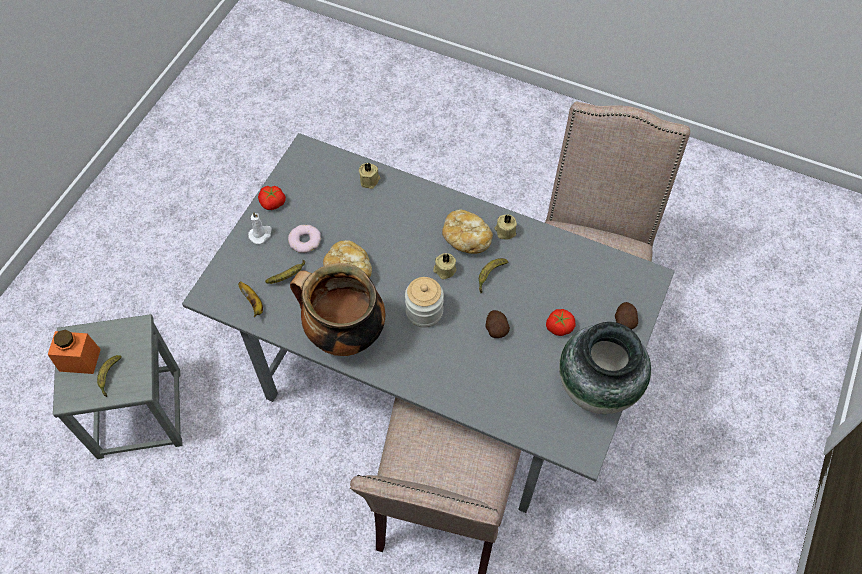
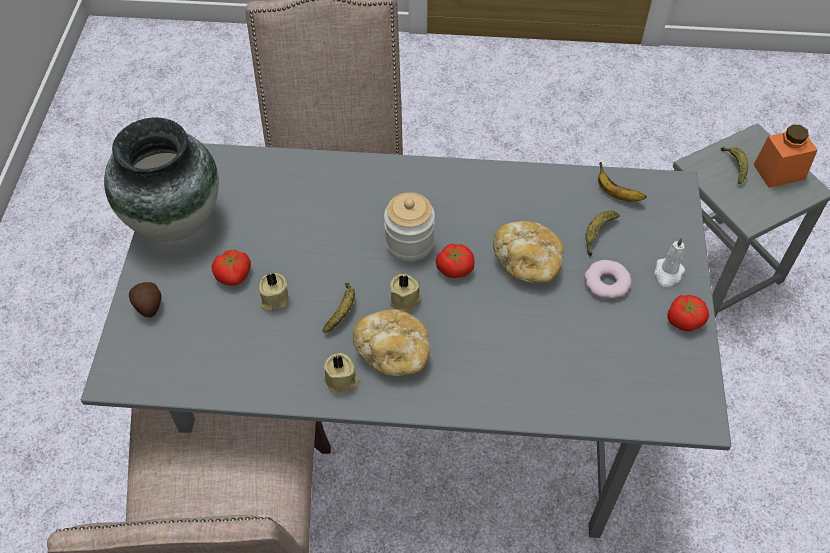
camera: 160 degrees right, 5 degrees down
cooking pot [290,263,385,356] -> none
beige candle [359,162,380,189] -> beige candle moved to [259,273,288,311]
potato [486,310,510,338] -> none
none -> tomato [436,243,475,278]

